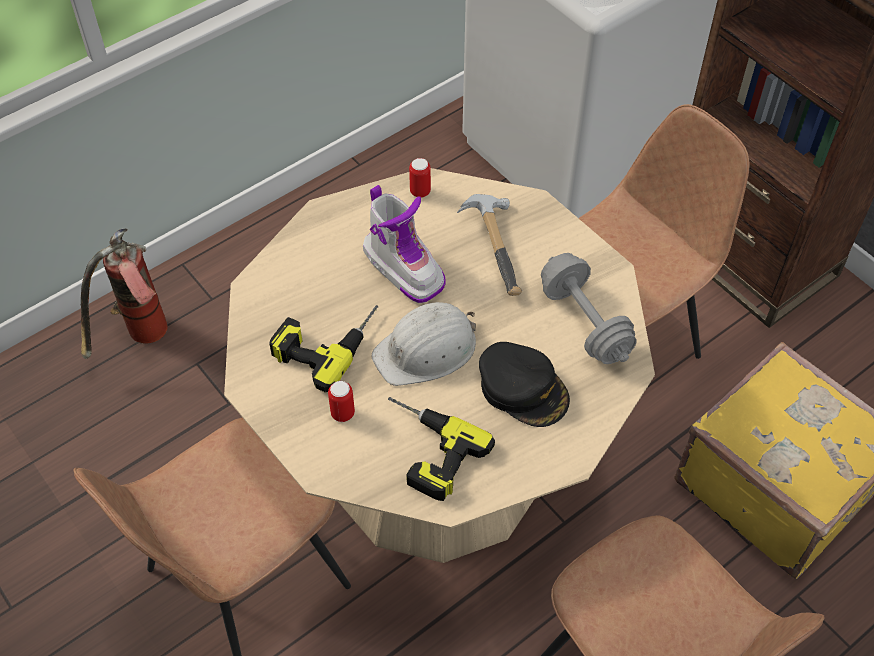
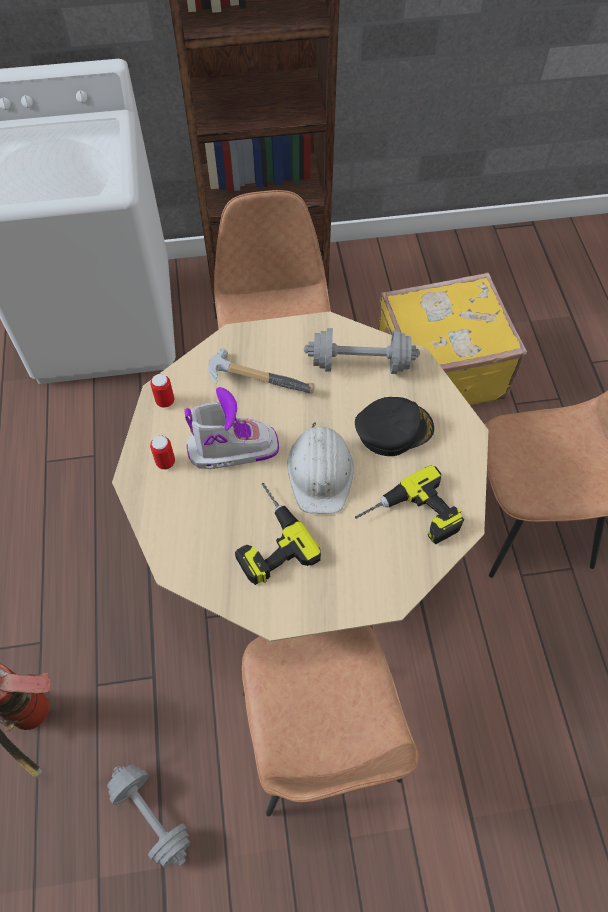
camera: 60 degrees left, 5 degrees up
can [328,381,355,422] -> can moved to [150,436,175,470]
none -> grey dumbbell [107,764,191,867]

